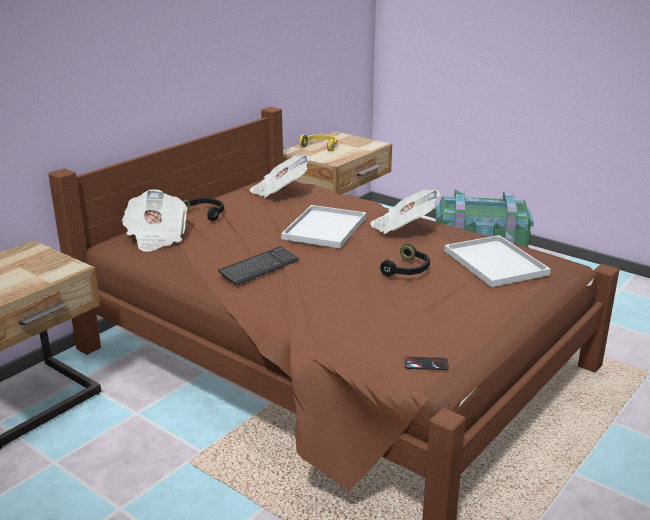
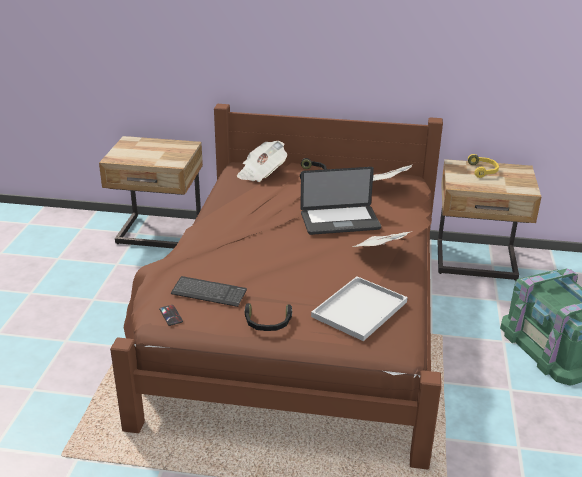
camera: 60 degrees right, 5 degrees up
keyboard [218,247,299,285] -> keyboard moved to [171,276,247,307]
white tray [281,205,366,248] -> laptop [300,167,381,235]
black headphones [380,244,430,277] -> black headphones moved to [245,303,292,331]

